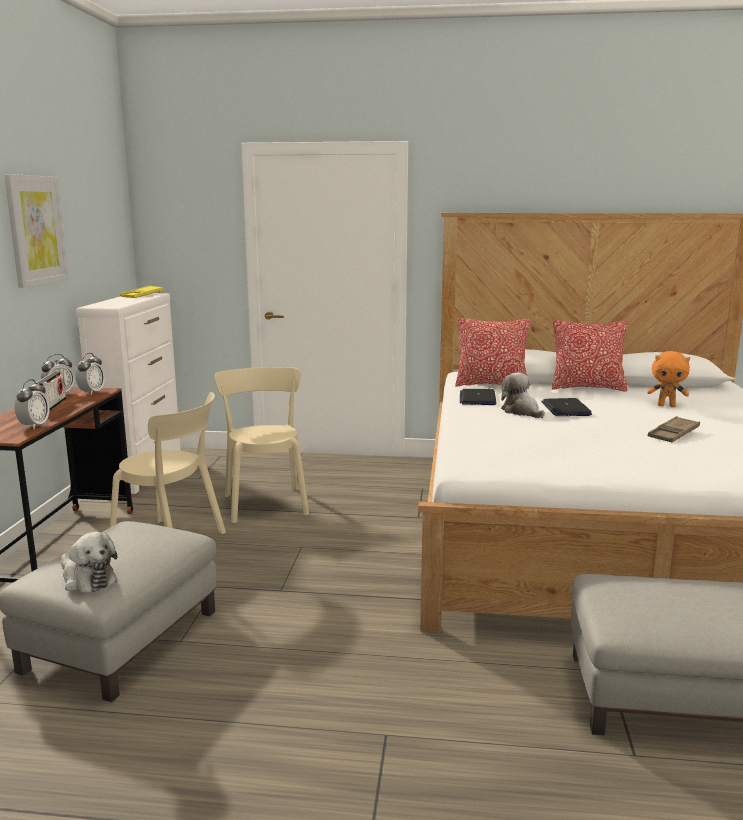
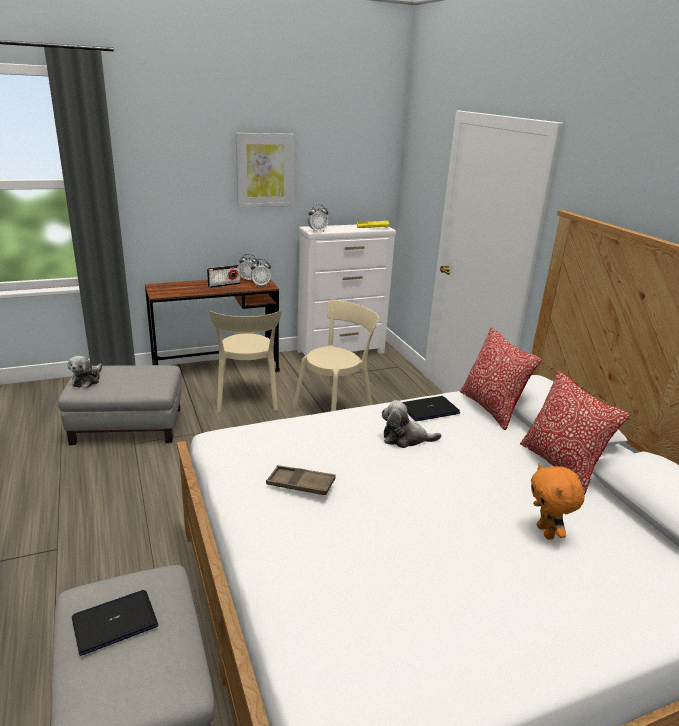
camera: 60 degrees right, 10 degrees up
alarm clock [15,379,50,429] -> alarm clock moved to [308,204,328,232]
plush toy [501,373,545,418] -> plush toy turned 120 degrees counterclockwise [381,400,442,448]
laptop [541,398,592,416] -> laptop moved to [72,590,158,656]
brown tray [648,416,700,442] -> brown tray moved to [266,465,336,495]

